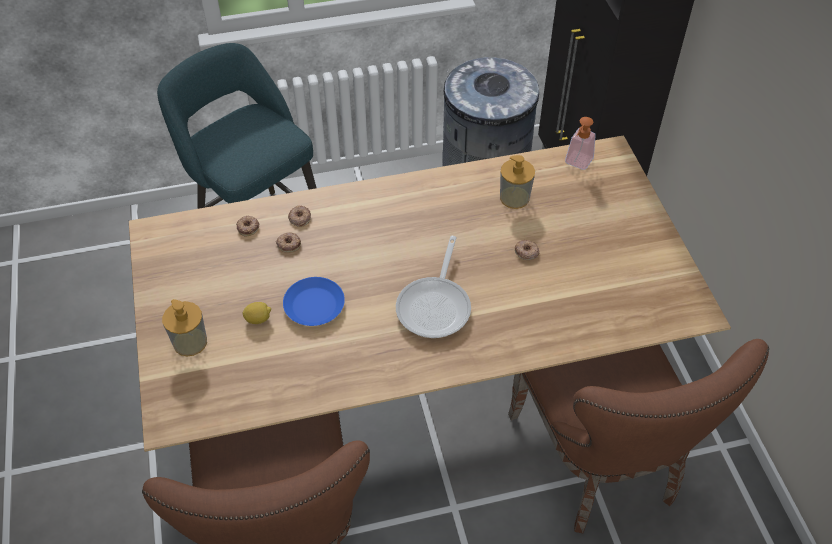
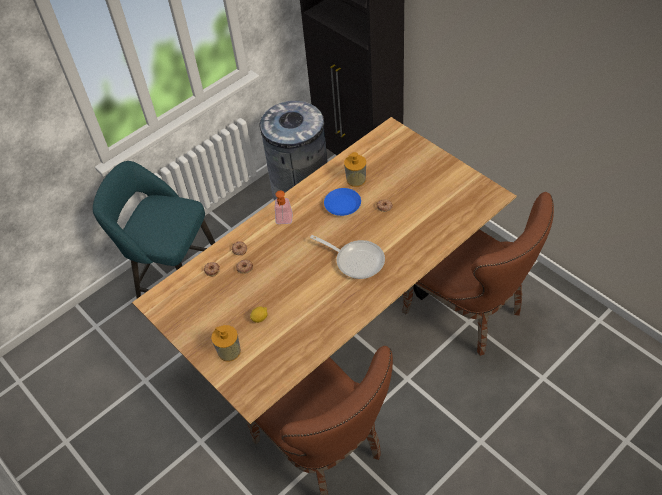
camera: 25 degrees left, 0 degrees up
blue plate [283,277,345,326] -> blue plate moved to [324,188,361,216]
frying pan [396,236,471,338] -> frying pan turned 45 degrees counterclockwise [310,235,385,279]
soap dispenser [565,117,596,170] -> soap dispenser moved to [275,191,293,224]

